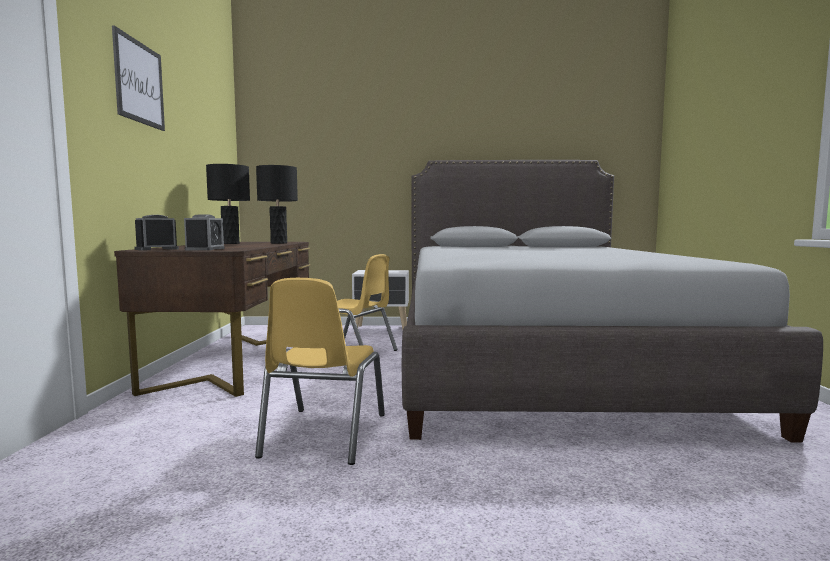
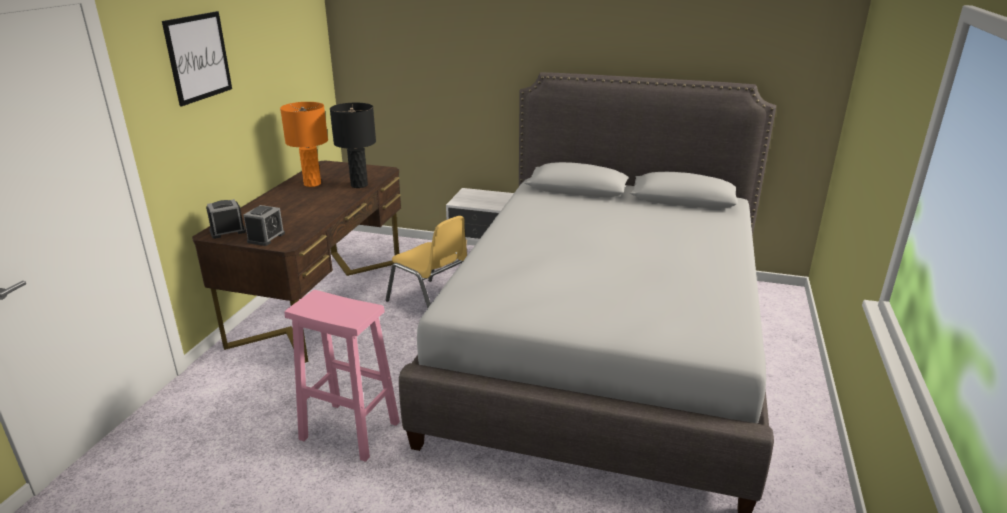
camera: 15 degrees right, 20 degrees up
black table lamp [206,164,250,244] -> orange table lamp [280,102,328,187]
yellow chair [255,278,385,465] -> pink stool [284,290,400,462]

